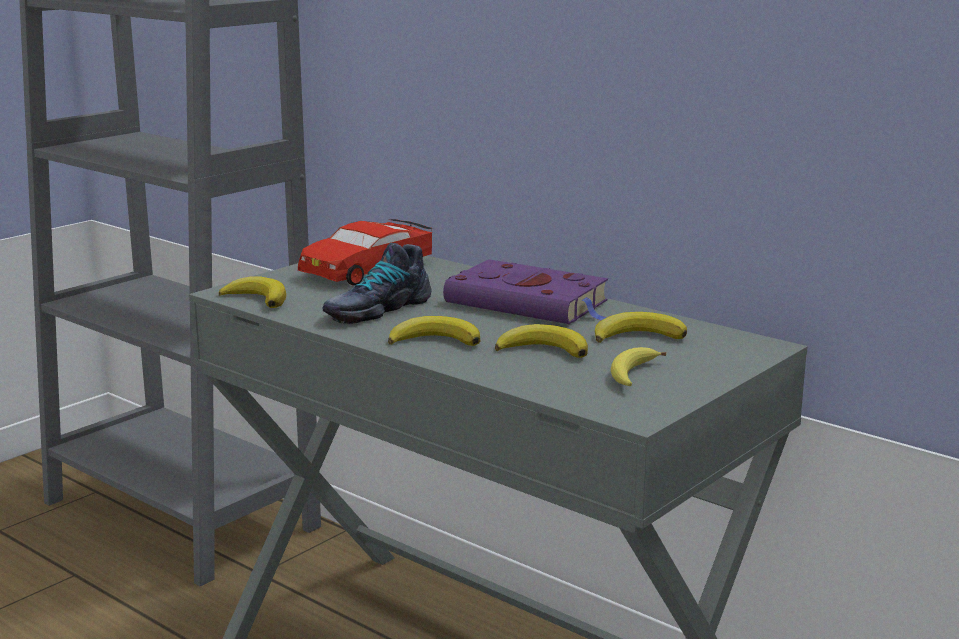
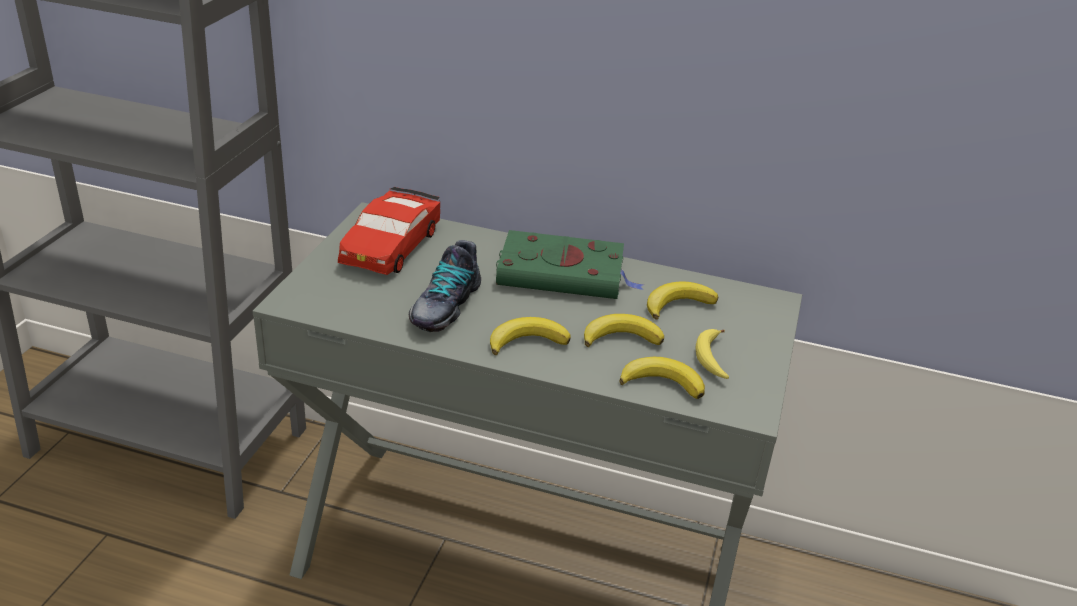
camera: 25 degrees left, 15 degrees up
banana [219,276,286,308] -> banana moved to [619,357,705,399]
purple book [443,259,608,324] -> green book [496,230,644,299]

